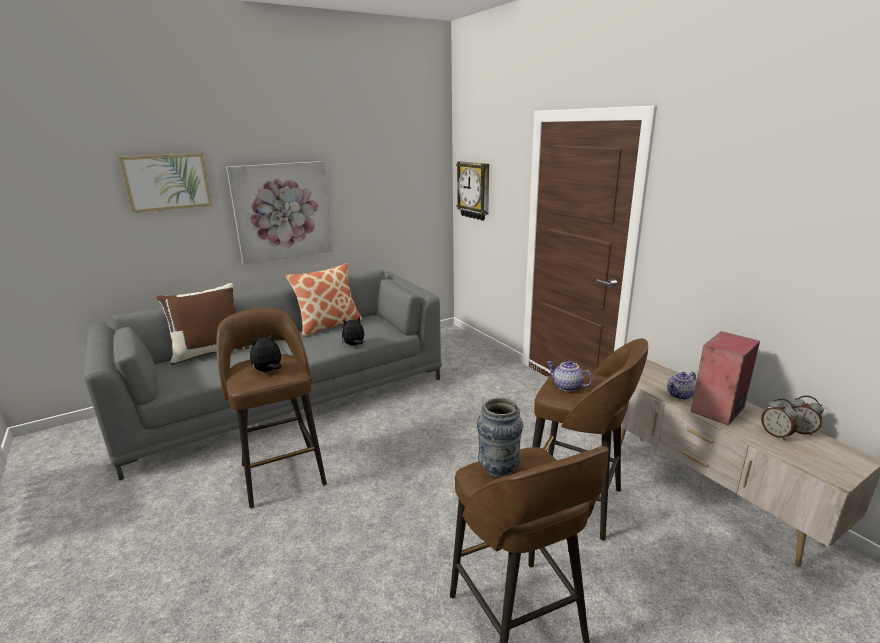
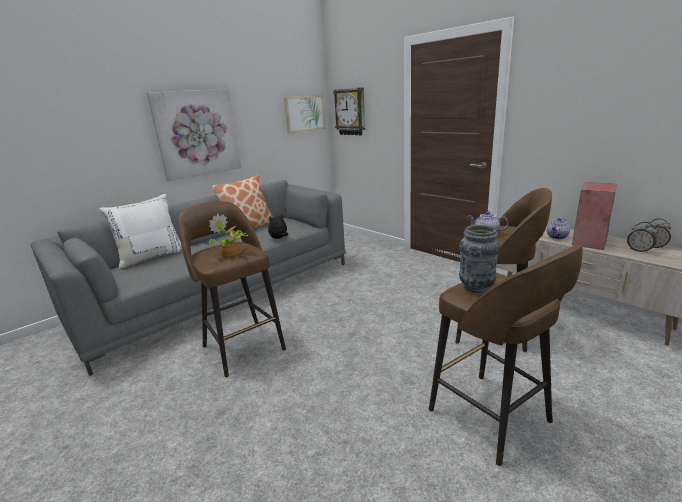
camera: 10 degrees left, 0 degrees up
picture [119,153,212,213] -> picture moved to [284,95,325,133]
brown pillow [157,283,250,365] -> white pillow [99,194,183,270]
plush toy [250,333,282,372] -> potted plant [207,213,249,256]

